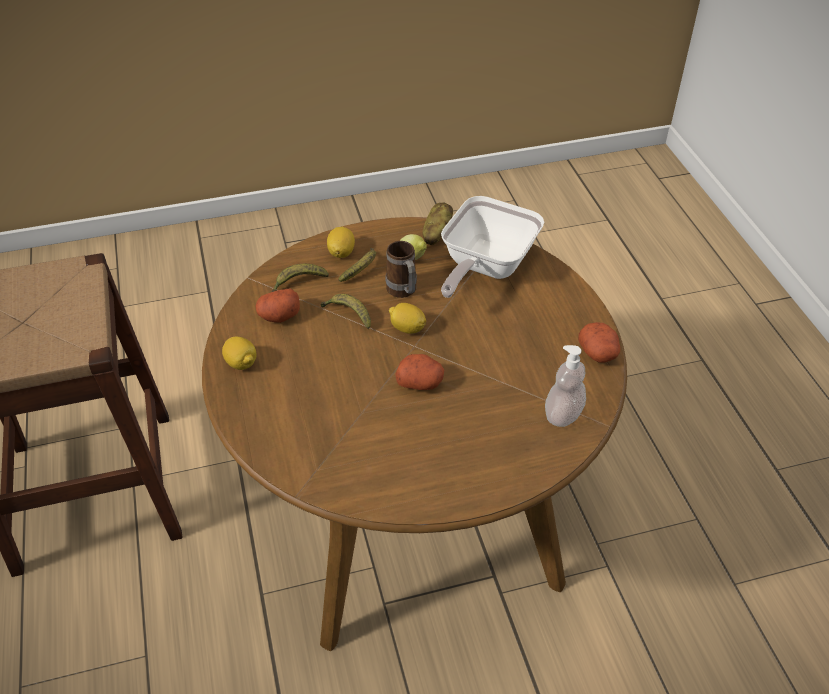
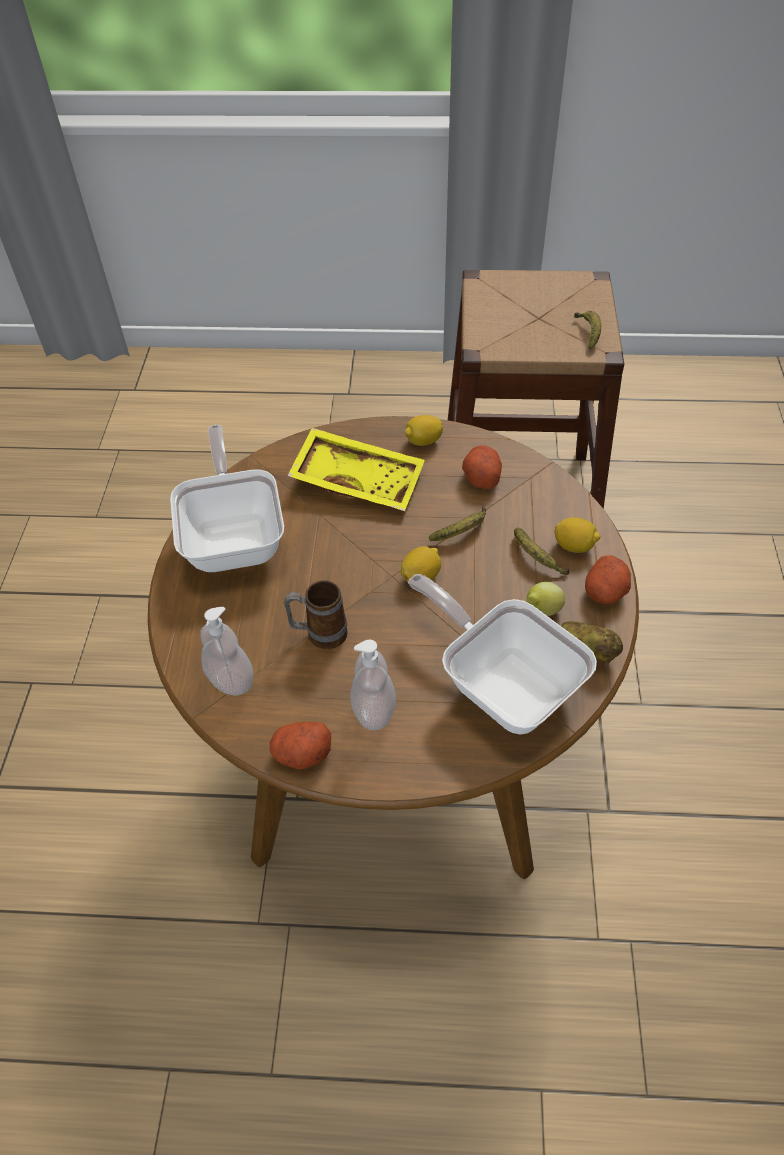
camera: 110 degrees right, 5 degrees up
banana [272,264,329,292] -> banana moved to [574,311,601,349]
mug [386,241,417,298] -> mug moved to [284,580,348,649]
potato [395,354,444,390] -> potato moved to [585,555,631,604]
none -> frying pan [170,425,284,572]
none -> yellow tray [287,428,425,511]
none -> soap dispenser [350,640,396,730]

